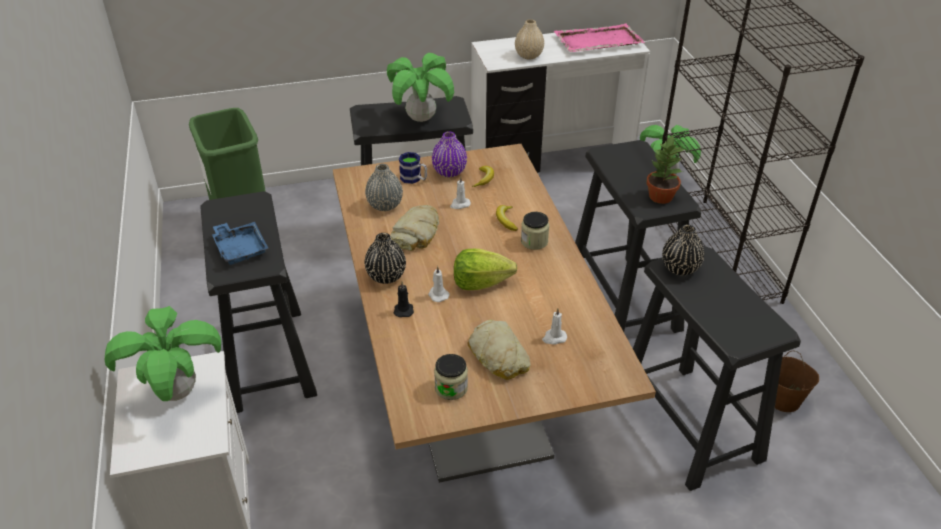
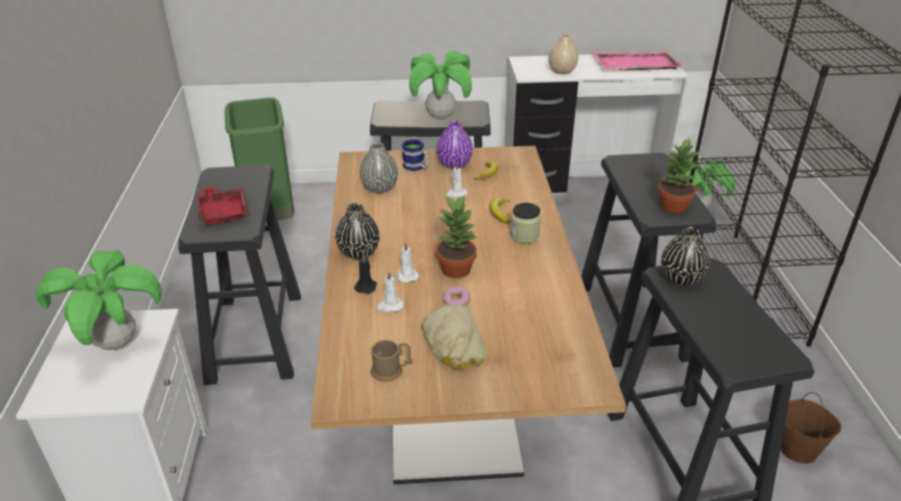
camera: 10 degrees right, 5 degrees down
blue tray [212,222,269,265] -> red tray [198,187,247,225]
bread [390,205,439,251] -> none
jar [434,354,468,400] -> brown mug [370,340,412,382]
lettuce [454,249,517,290] -> potted plant [436,195,478,278]
white candle [542,308,567,345] -> white candle moved to [376,271,403,312]
none -> donut [443,286,470,306]

